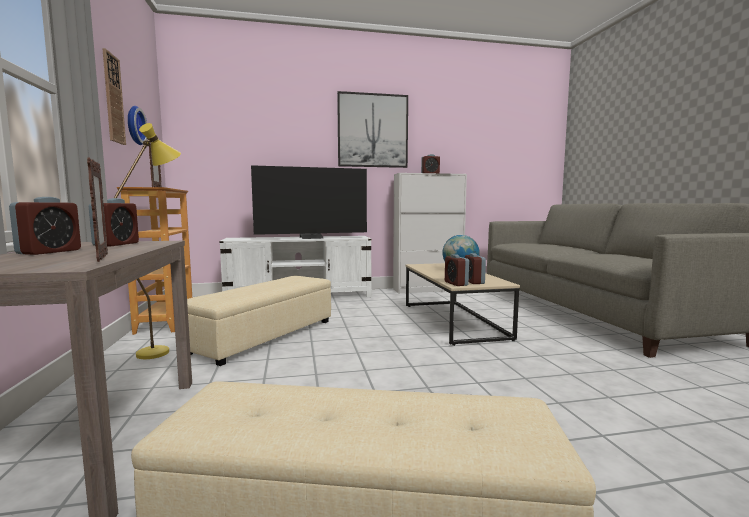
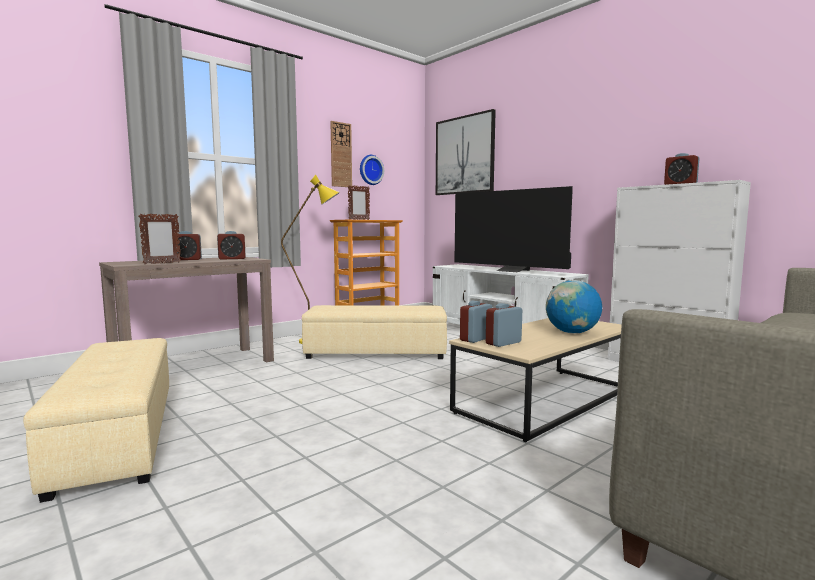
camera: 60 degrees right, 0 degrees up
picture [337,91,408,168] -> picture moved to [436,109,496,195]

